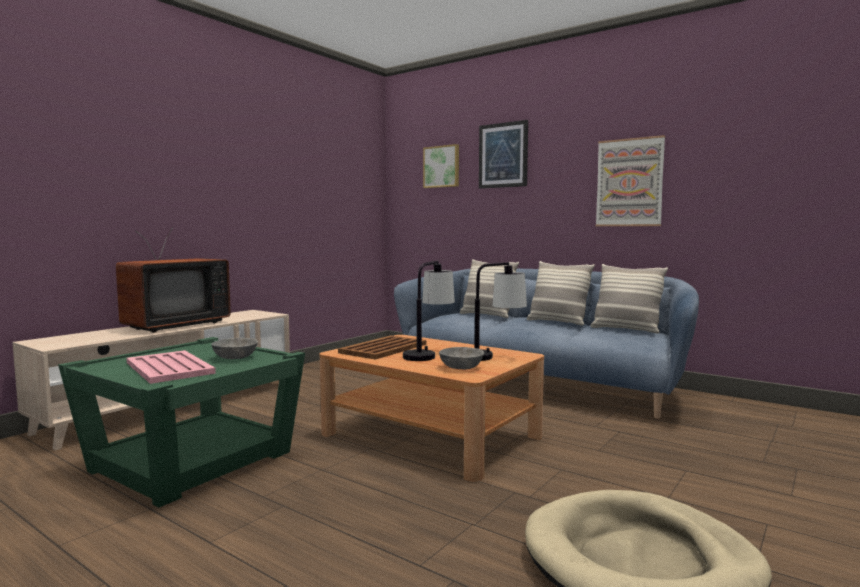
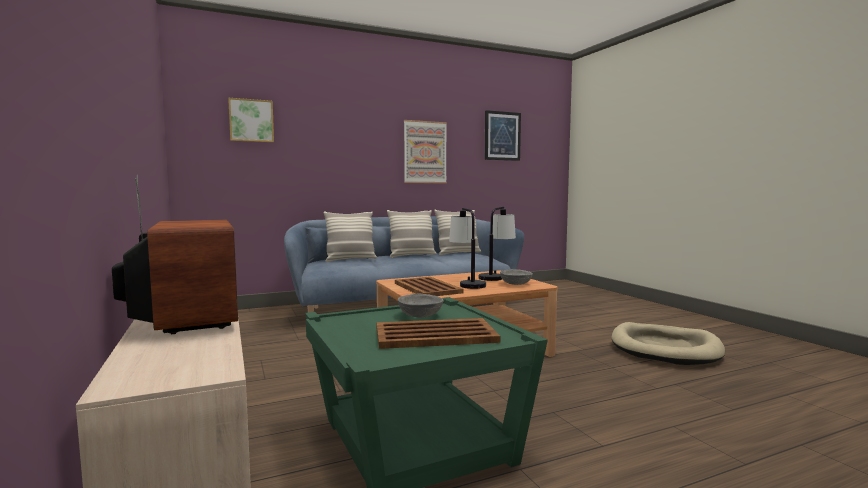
camera: 60 degrees left, 0 degrees up
pink tray [126,350,216,384] -> brown tray [376,318,500,349]
picture [479,120,528,189] -> picture moved to [485,110,521,161]

